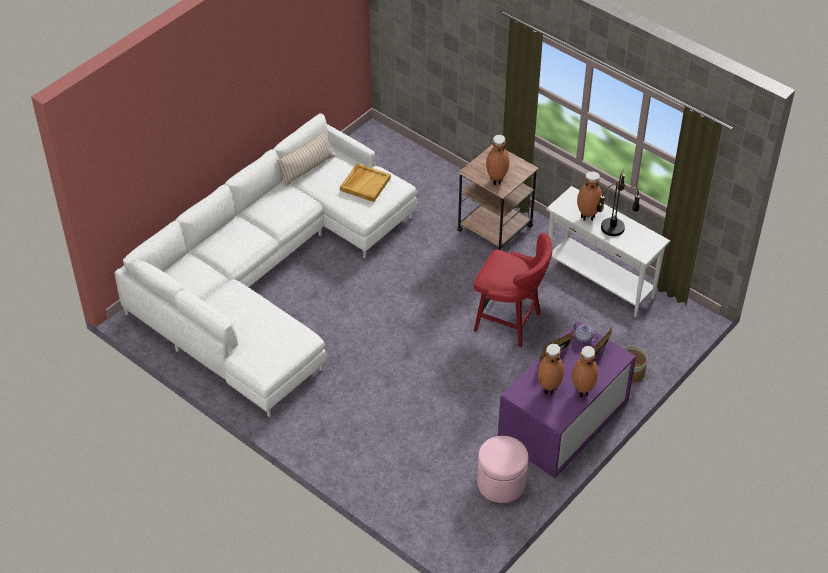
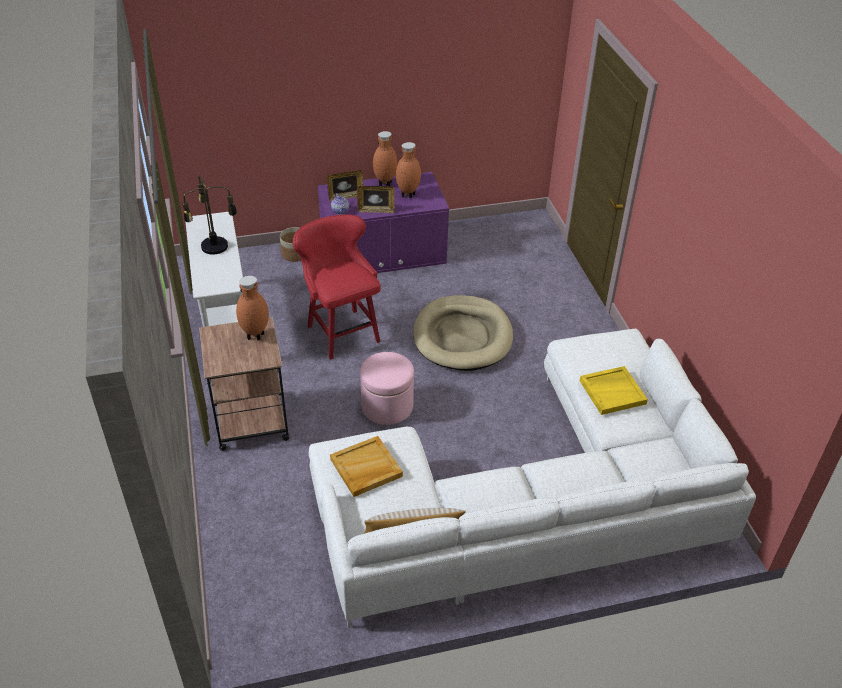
camera: 145 degrees left, 5 degrees down
pink ottoman [477,436,528,503] -> pink ottoman moved to [360,352,414,425]
brown vase [577,172,602,221] -> none
none -> beige dog bed [413,295,513,371]
none -> yellow tray [580,366,648,415]

